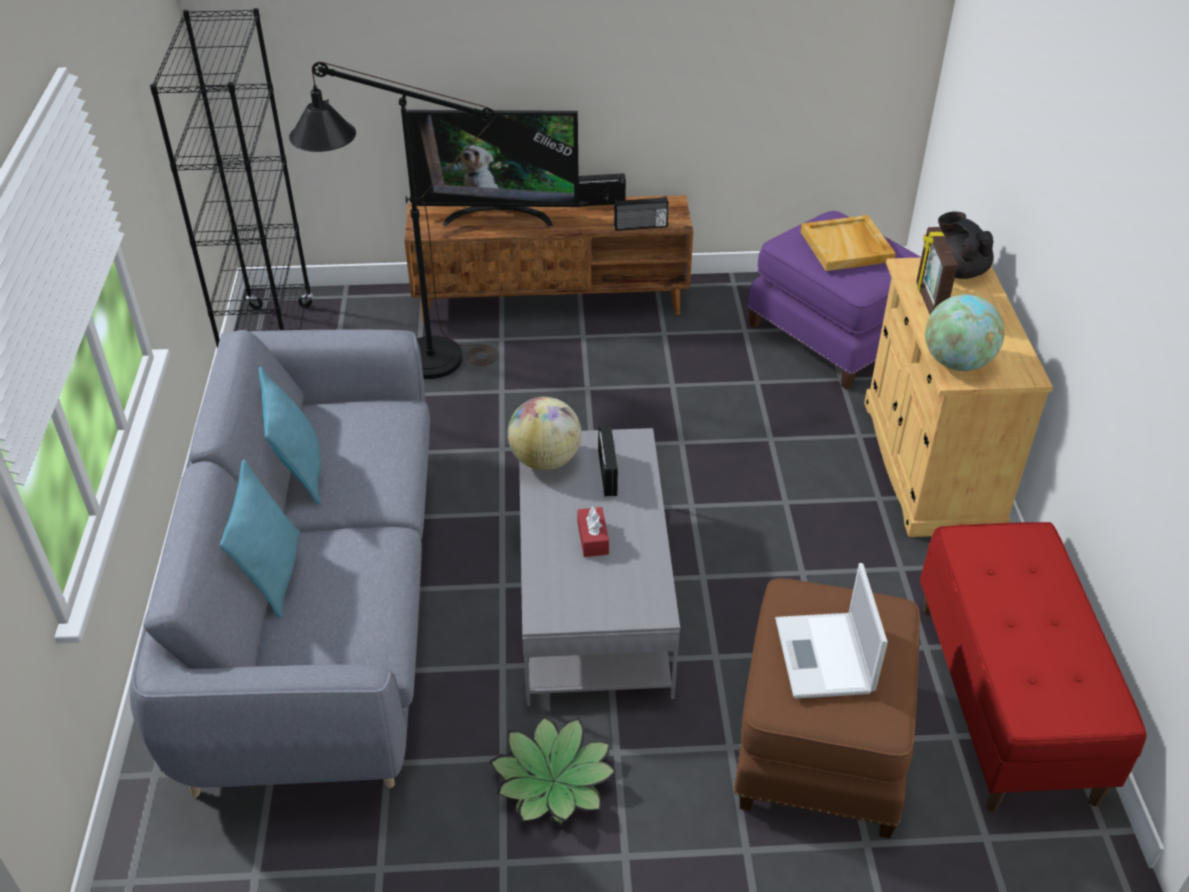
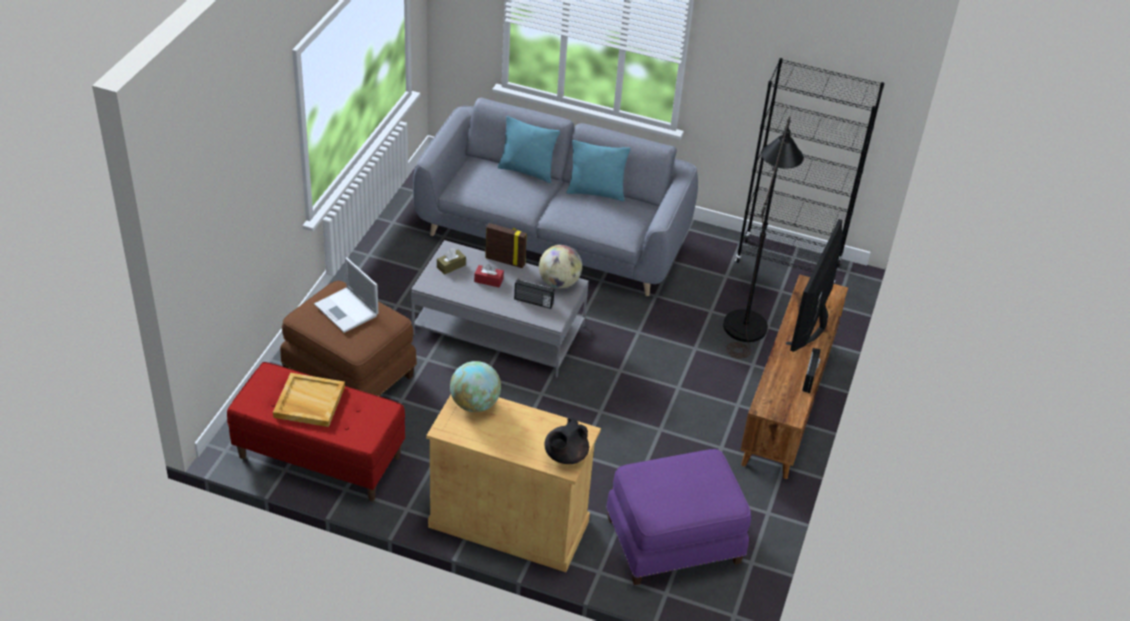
camera: 110 degrees right, 0 degrees up
potted plant [489,716,616,825] -> none
radio [614,196,669,231] -> none
laptop [775,563,888,699] -> laptop turned 150 degrees counterclockwise [314,257,379,333]
beige tray [801,215,896,271] -> beige tray moved to [273,373,345,427]
picture frame [916,227,958,314] -> picture frame moved to [485,223,527,268]
black teapot [938,211,994,279] -> black teapot turned 135 degrees clockwise [544,417,589,464]
none -> brown tissue box [437,248,466,275]

